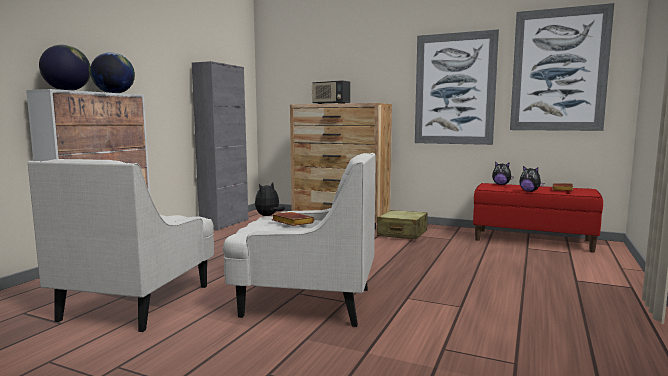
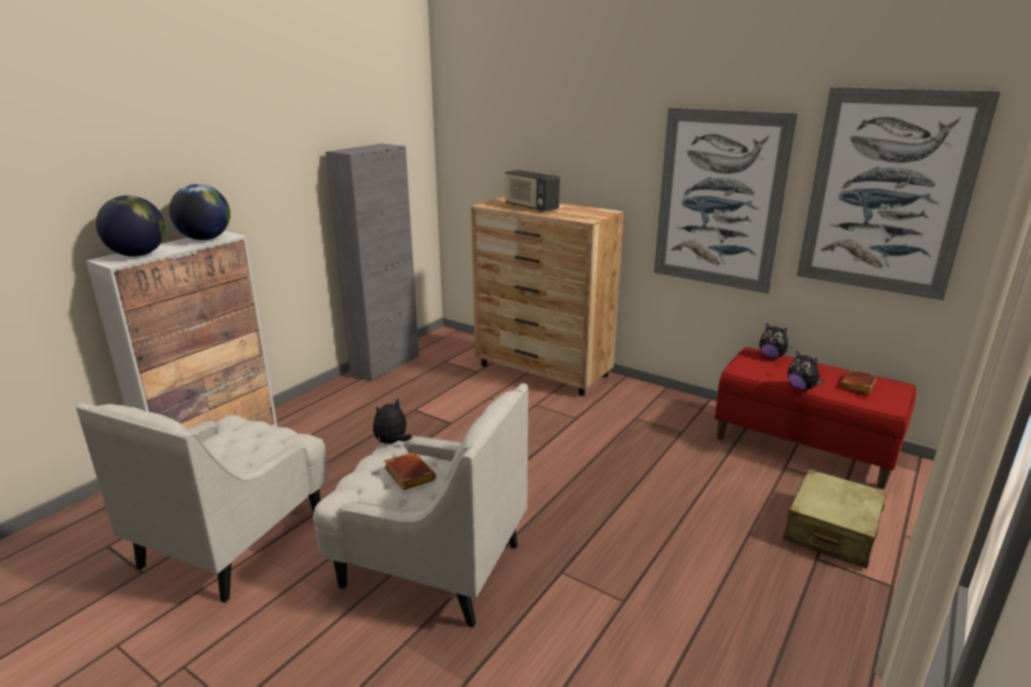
camera: 10 degrees right, 15 degrees up
beige suitcase [377,210,428,239] -> beige suitcase moved to [783,469,886,568]

